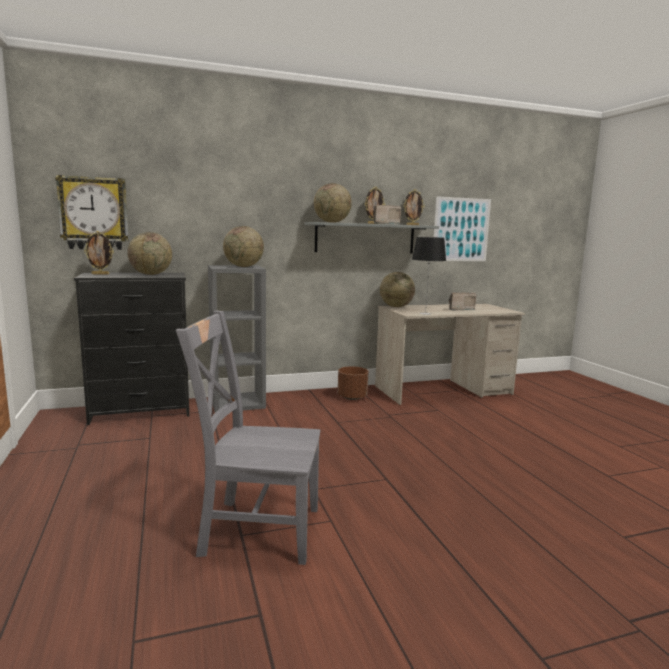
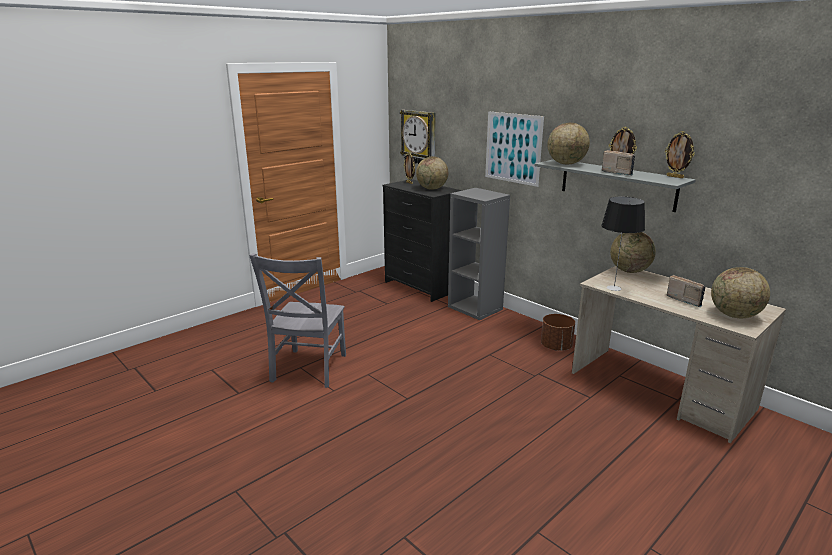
camera: 65 degrees right, 10 degrees up
grey chair [176,311,320,565] -> grey chair turned 150 degrees counterclockwise [249,253,346,388]
globe [223,226,264,267] -> globe moved to [711,267,770,318]
picture [434,196,491,261] -> picture moved to [485,111,544,187]

